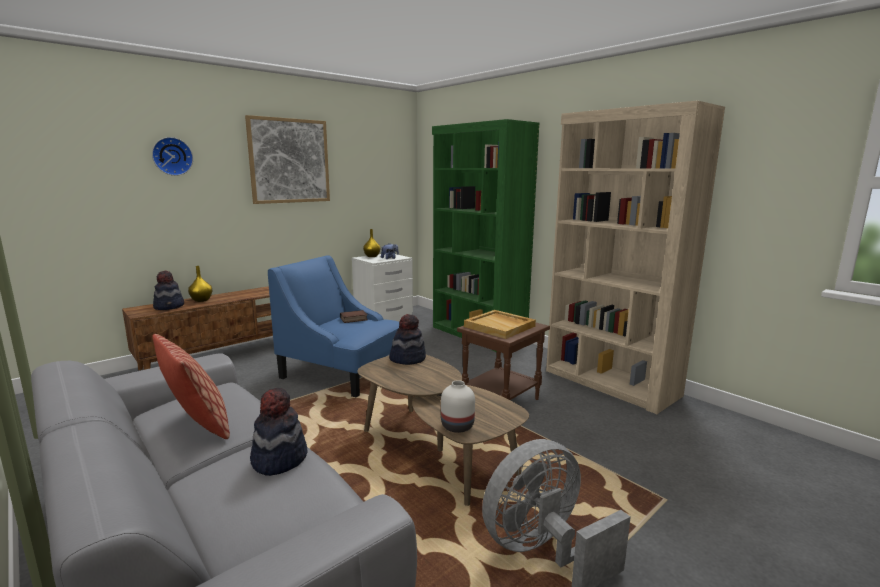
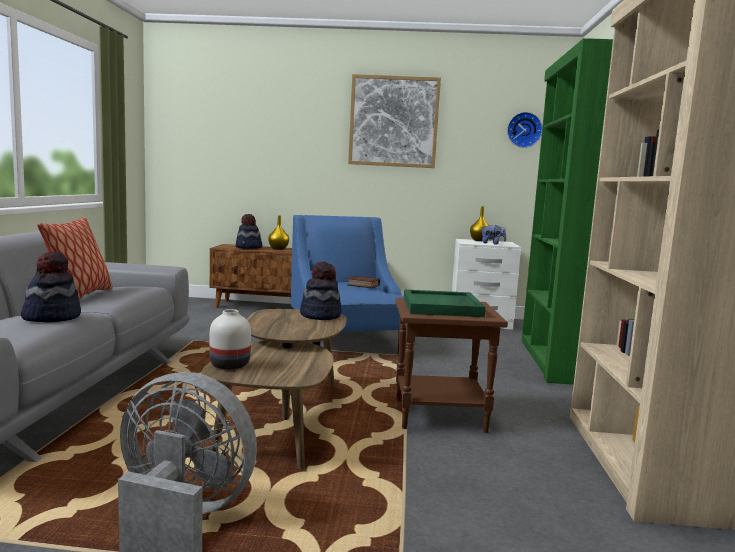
camera: 45 degrees right, 5 degrees down
wall clock [152,137,193,176] -> wall clock moved to [507,112,542,148]
beige tray [464,310,536,339] -> green tray [404,289,486,317]

